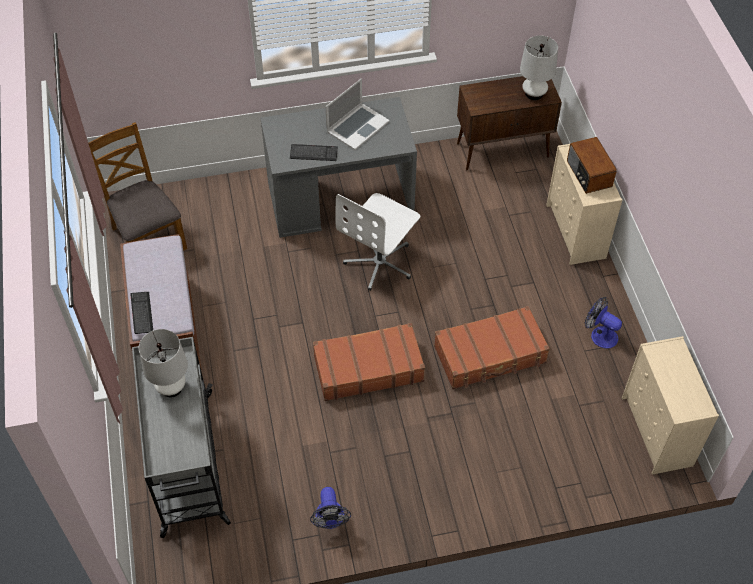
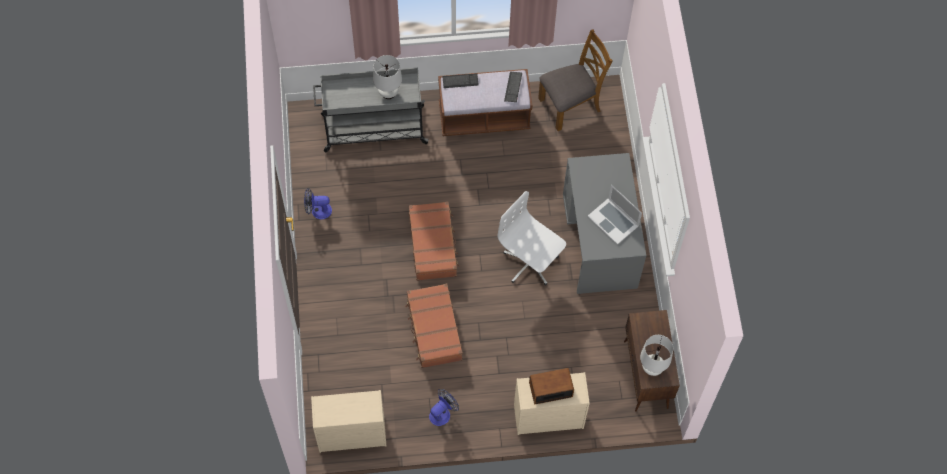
camera: 95 degrees right, 10 degrees up
keyboard [290,144,338,161] -> keyboard moved to [504,72,522,102]

